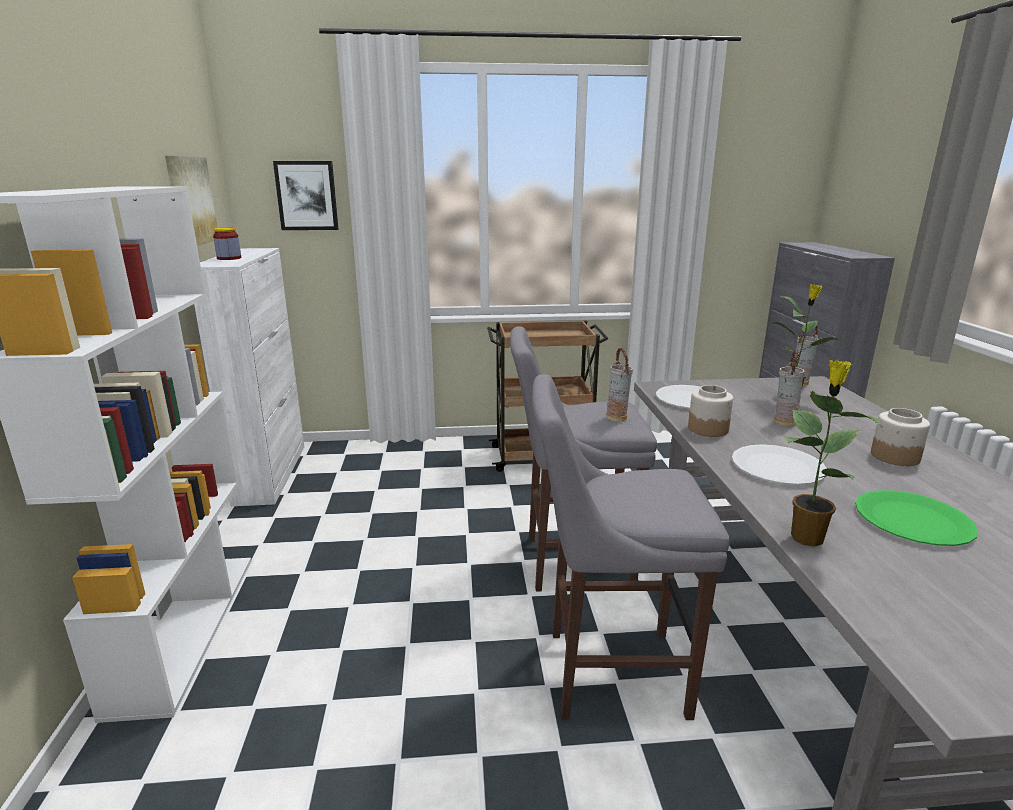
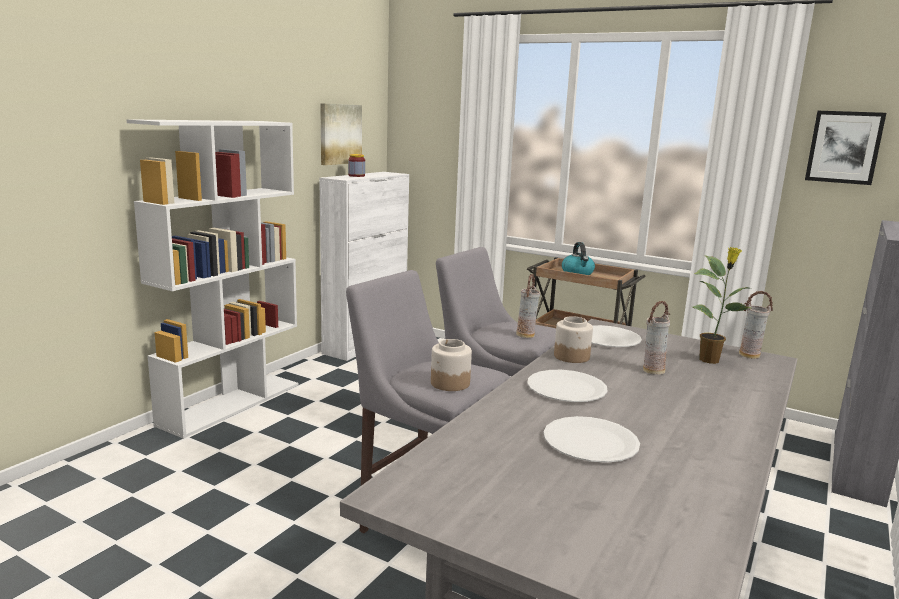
camera: 35 degrees right, 5 degrees down
picture [273,161,338,230] -> picture moved to [805,111,886,185]
potted plant [785,360,882,547] -> none
green plate [855,490,978,546] -> white plate [544,416,640,463]
jar [871,408,930,466] -> jar moved to [431,339,472,391]
none -> kettle [562,242,595,275]

